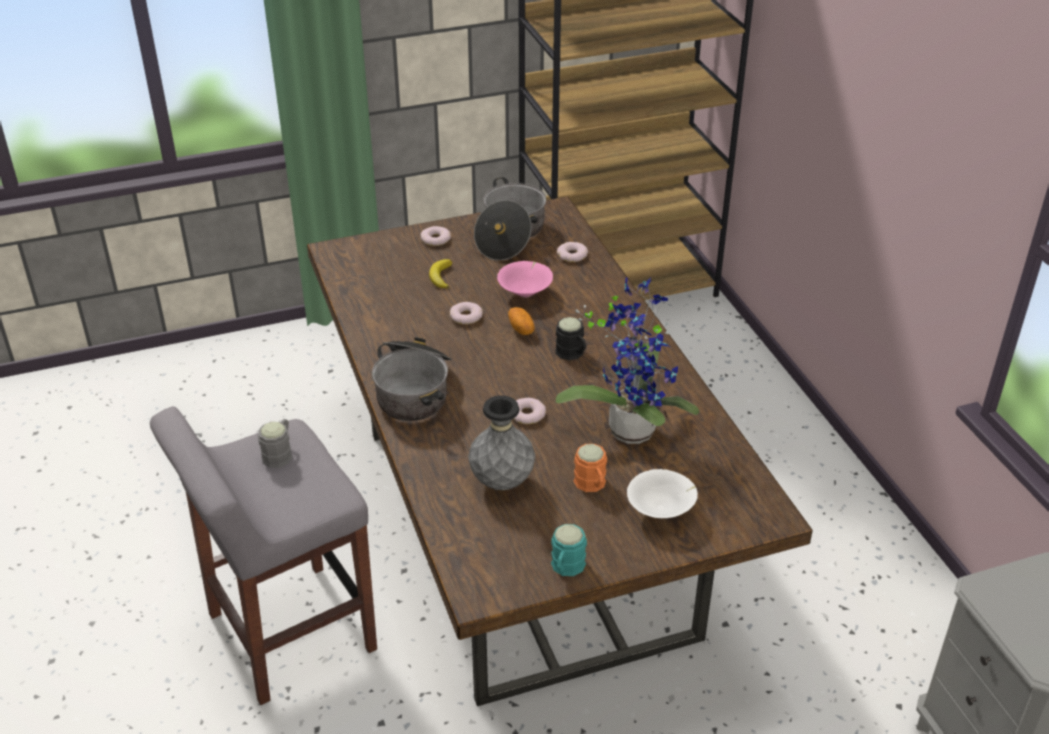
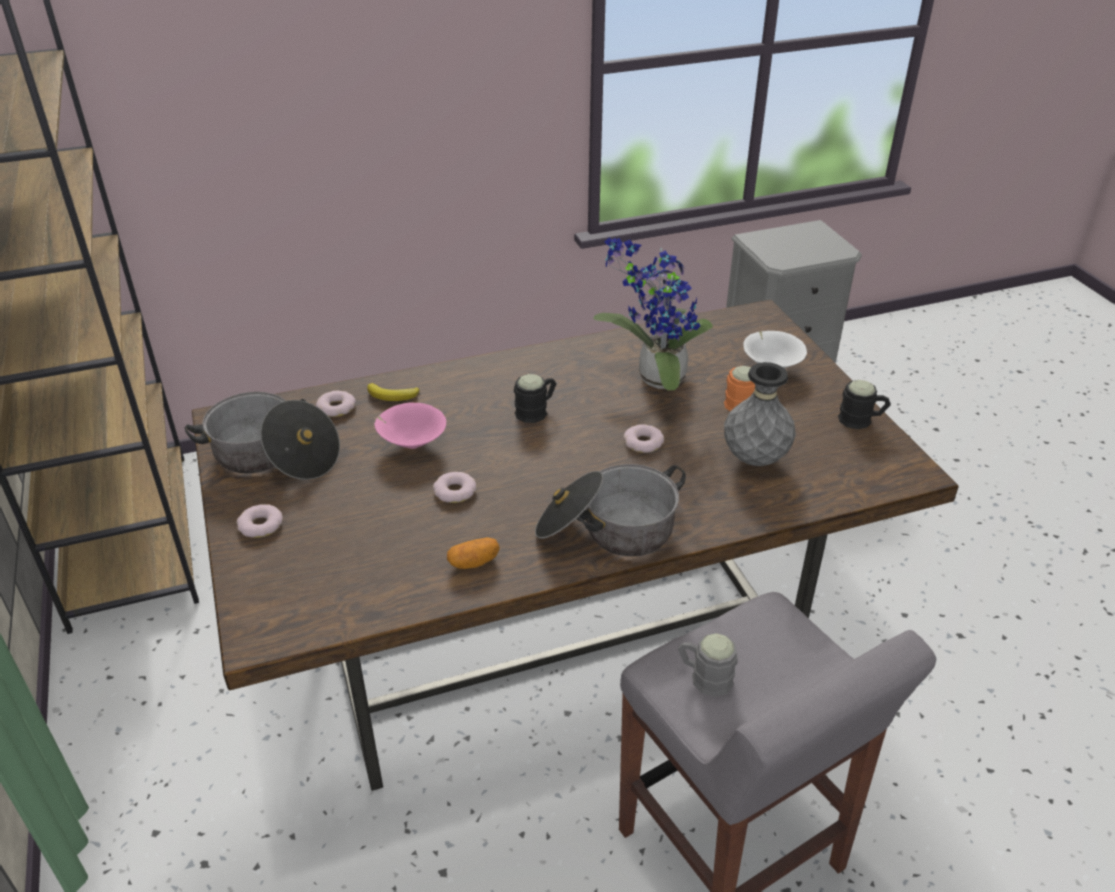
camera: 90 degrees left, 0 degrees up
banana [429,259,452,288] -> banana moved to [367,383,419,401]
potato [508,307,535,335] -> potato moved to [447,537,500,569]
turquoise mug [551,524,587,576] -> black mug [838,380,891,429]

